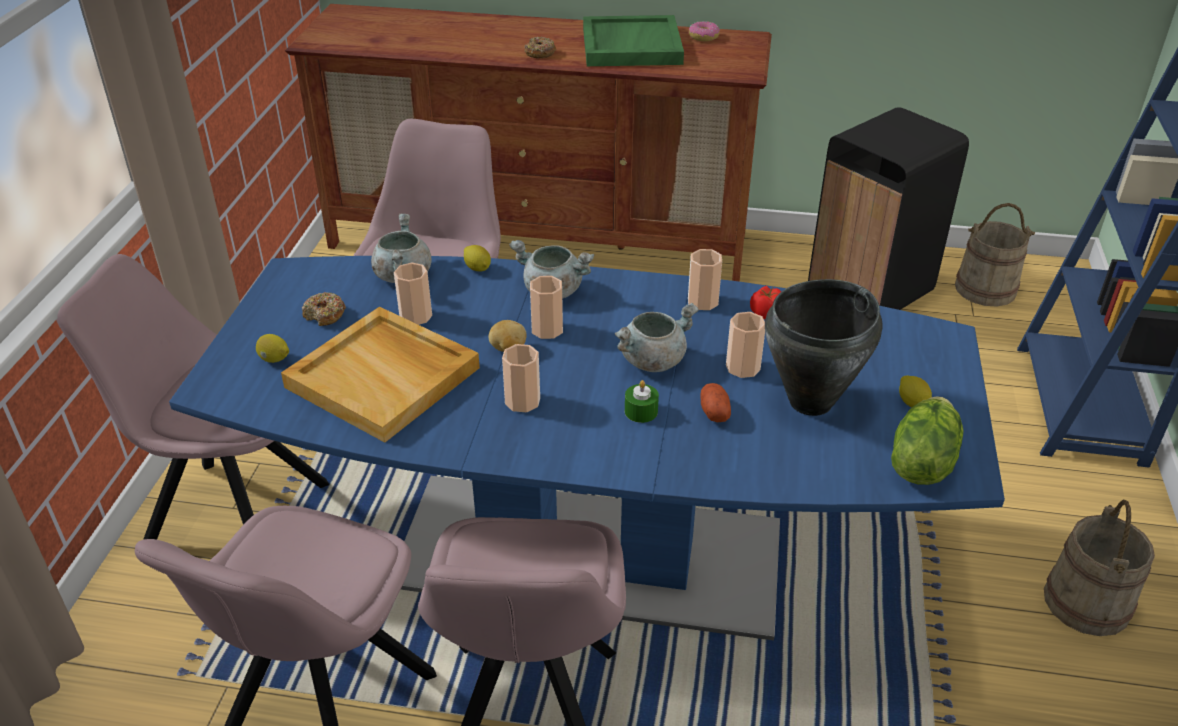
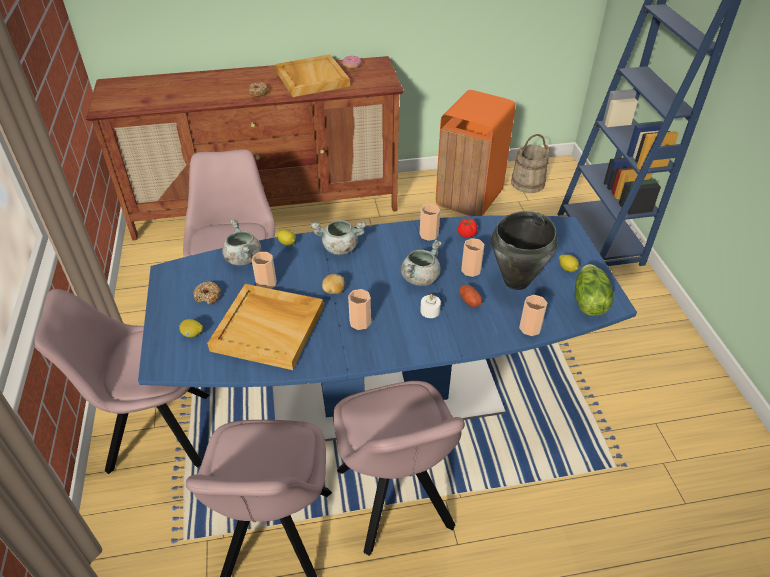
camera: 20 degrees left, 5 degrees up
cup [530,276,563,339] -> cup moved to [519,295,547,336]
green tray [583,15,684,66] -> beige tray [275,54,350,97]
green candle [625,380,659,423] -> white candle [420,294,441,318]
black trash can [808,107,969,310] -> orange trash can [436,90,515,216]
beige bucket [1044,500,1155,636] -> none

